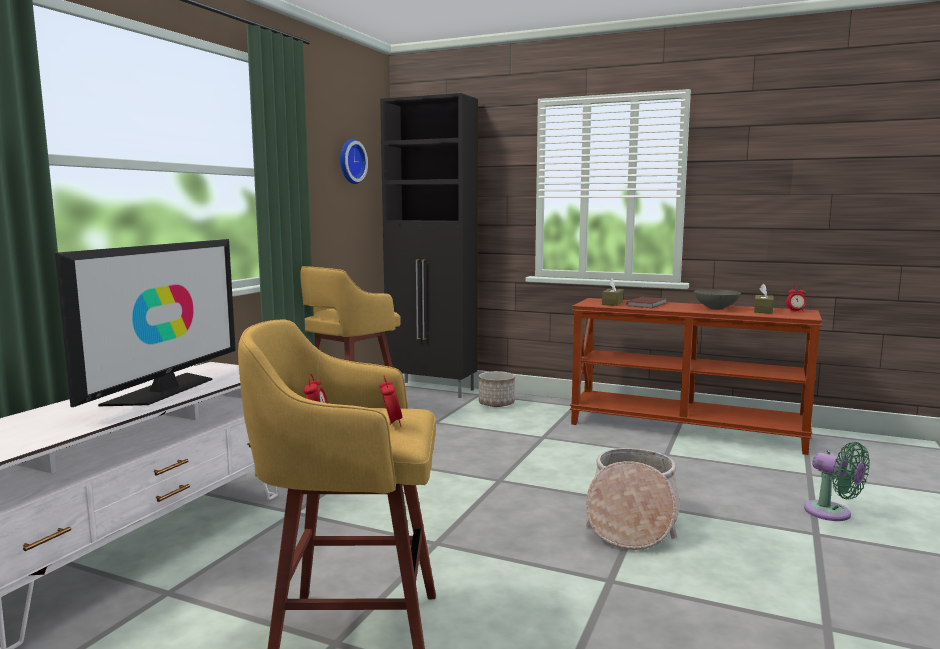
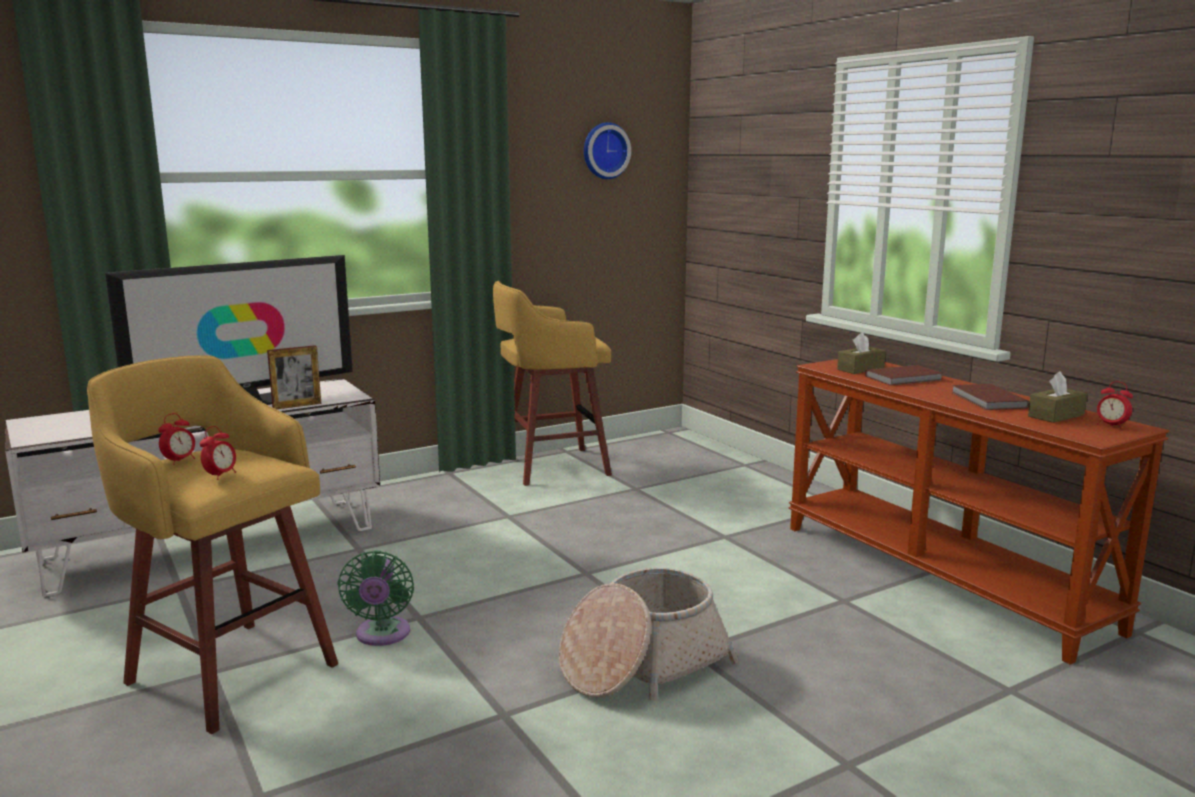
camera: 35 degrees right, 5 degrees up
black cabinet [380,93,478,398] -> none
planter [479,371,515,407] -> none
grey bowl [694,289,741,310] -> brown book [951,384,1030,410]
green fan [804,442,870,521] -> green fan moved to [337,550,414,646]
none -> picture frame [267,345,321,409]

